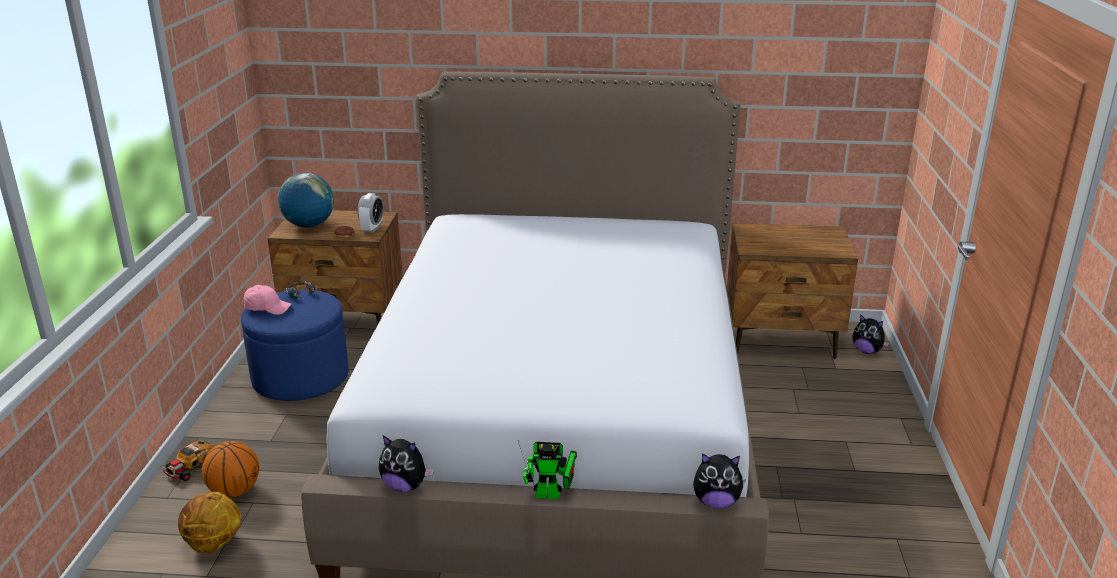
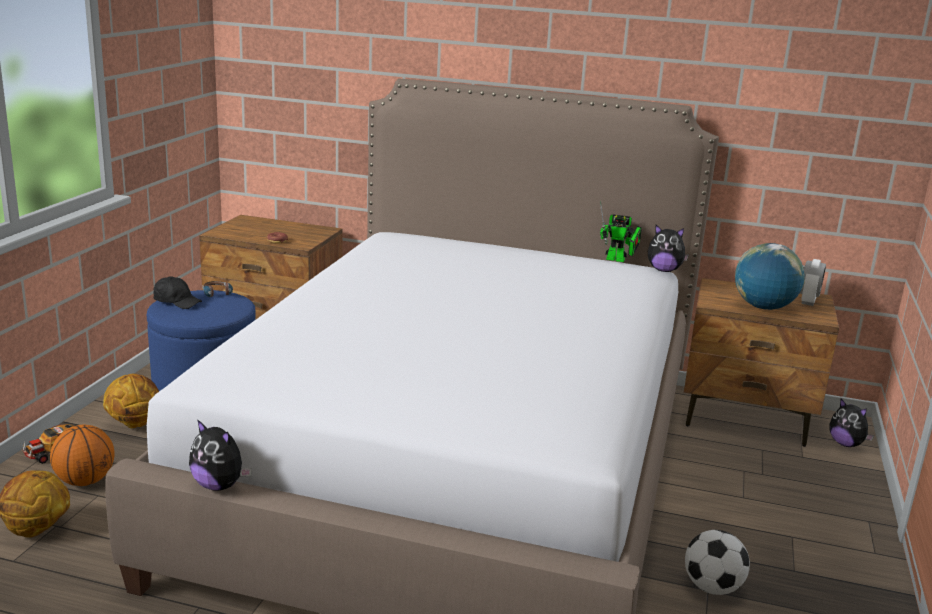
camera: 10 degrees right, 5 degrees down
pink cap [244,285,292,315] -> black cap [153,276,202,309]
globe [278,173,334,227] -> globe moved to [735,243,805,310]
alarm clock [358,193,383,233] -> alarm clock moved to [800,259,826,306]
toy robot [518,440,577,499] -> toy robot moved to [600,201,642,262]
plush toy [693,453,746,508] -> plush toy moved to [648,225,689,272]
none -> basketball [103,374,159,428]
none -> football [685,530,750,595]

